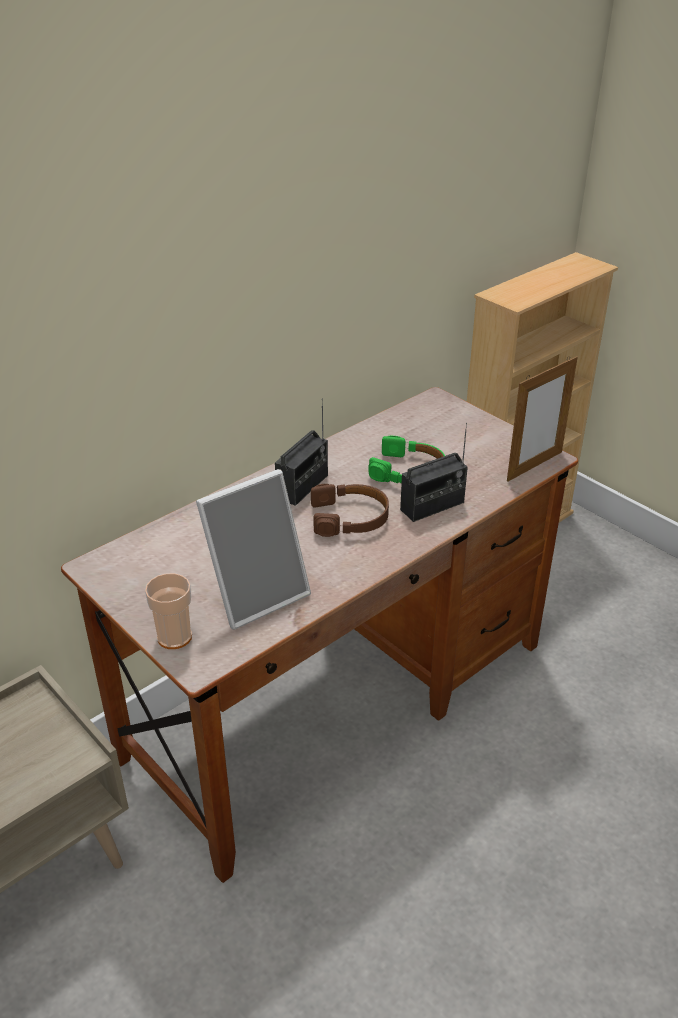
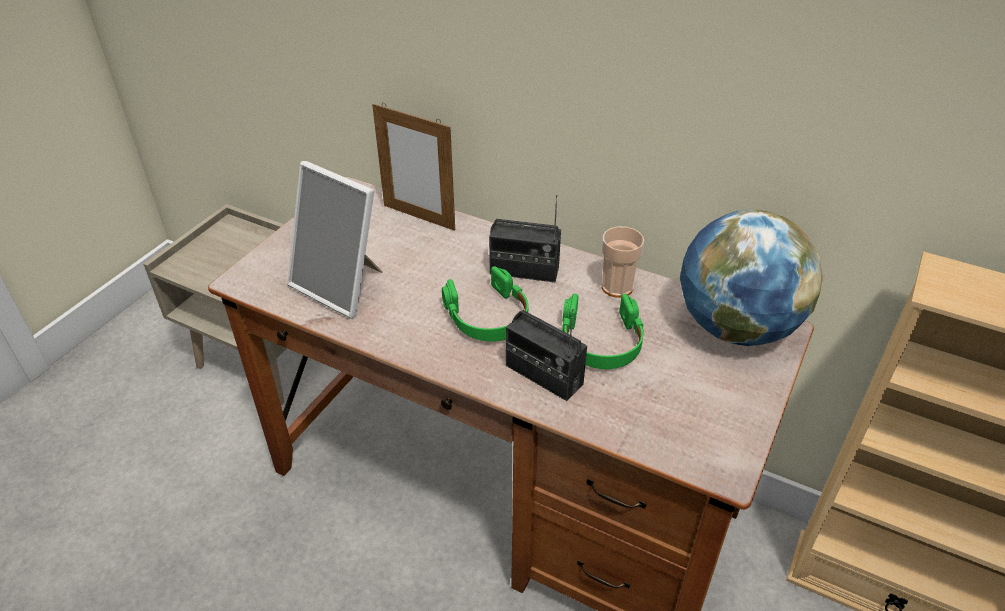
camera: 70 degrees right, 5 degrees up
cup [145,573,192,649] -> cup moved to [601,226,644,298]
brown headphones [311,484,389,537] -> green headphones [442,266,529,342]
picture frame [507,356,578,482] -> picture frame moved to [372,103,455,231]
none -> globe [680,209,823,346]

